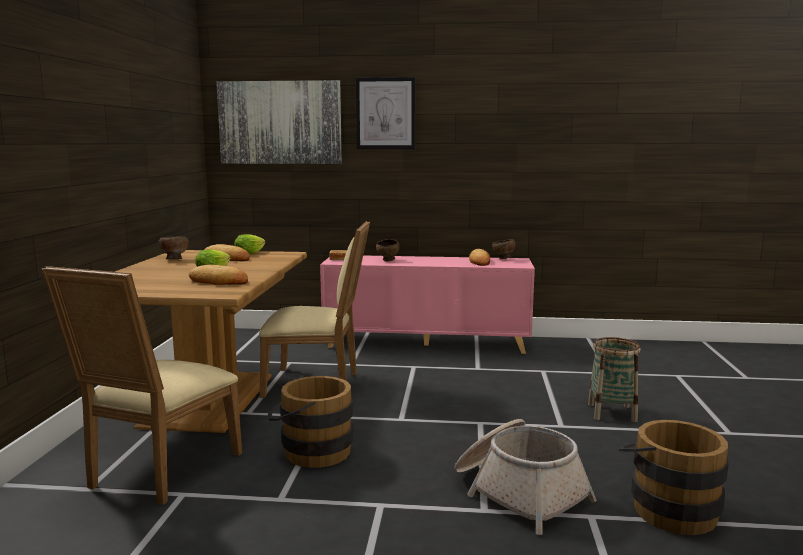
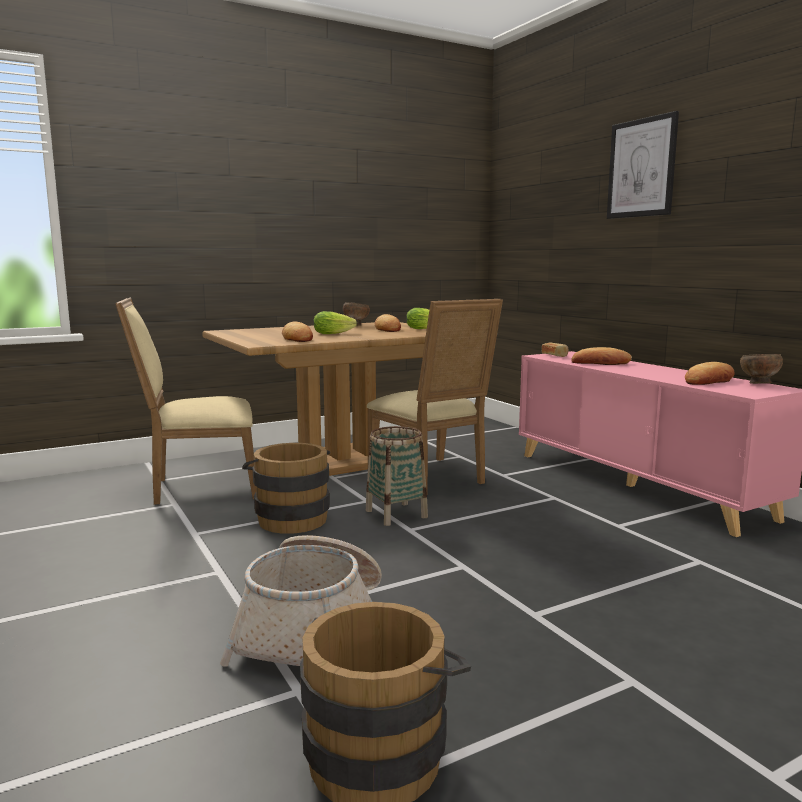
camera: 55 degrees right, 0 degrees up
picture [216,80,342,164] -> none
brown bowl [376,239,400,262] -> bread [571,347,632,365]
basket [588,337,641,422] -> basket moved to [366,426,428,526]

